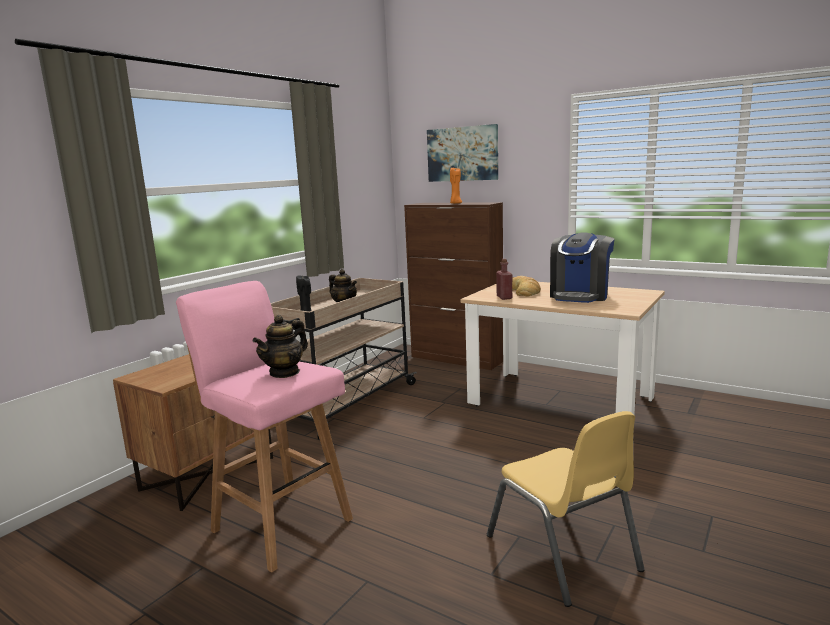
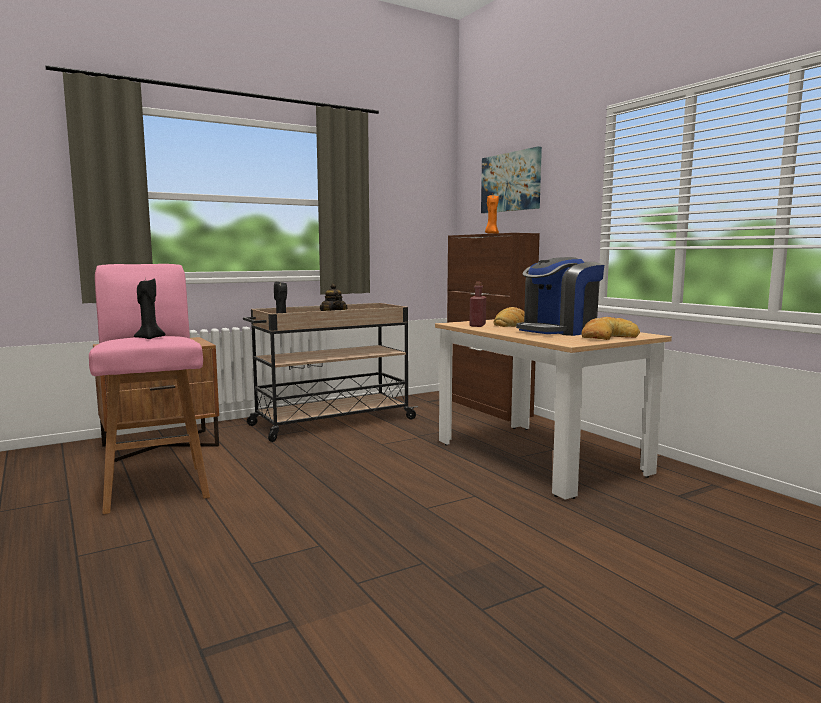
camera: 25 degrees right, 5 degrees down
teapot [252,315,308,378] -> black candle [134,277,165,339]
yellow chair [487,411,645,607] -> none
none -> bread [582,317,640,340]

